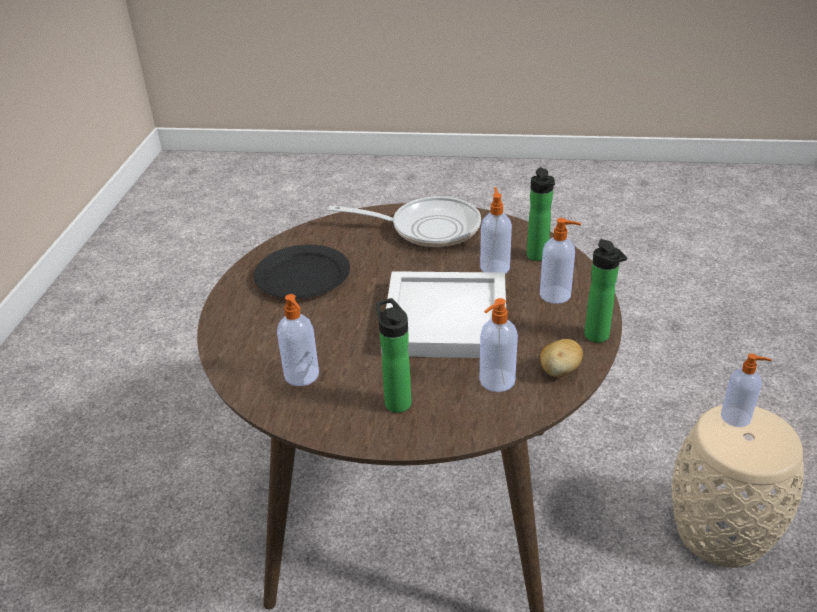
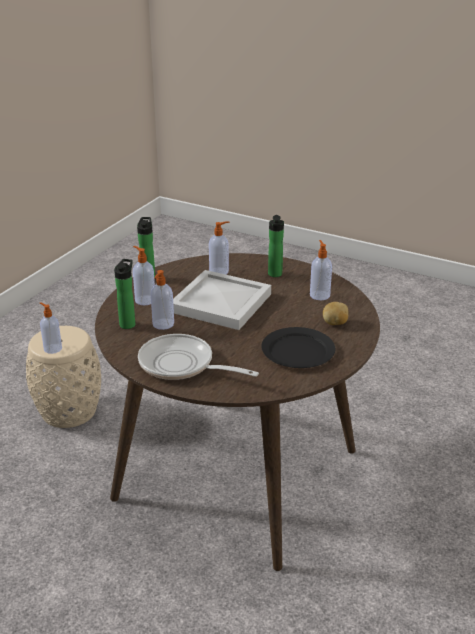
camera: 160 degrees left, 5 degrees down
potato [540,339,583,377] -> potato moved to [323,302,348,325]

